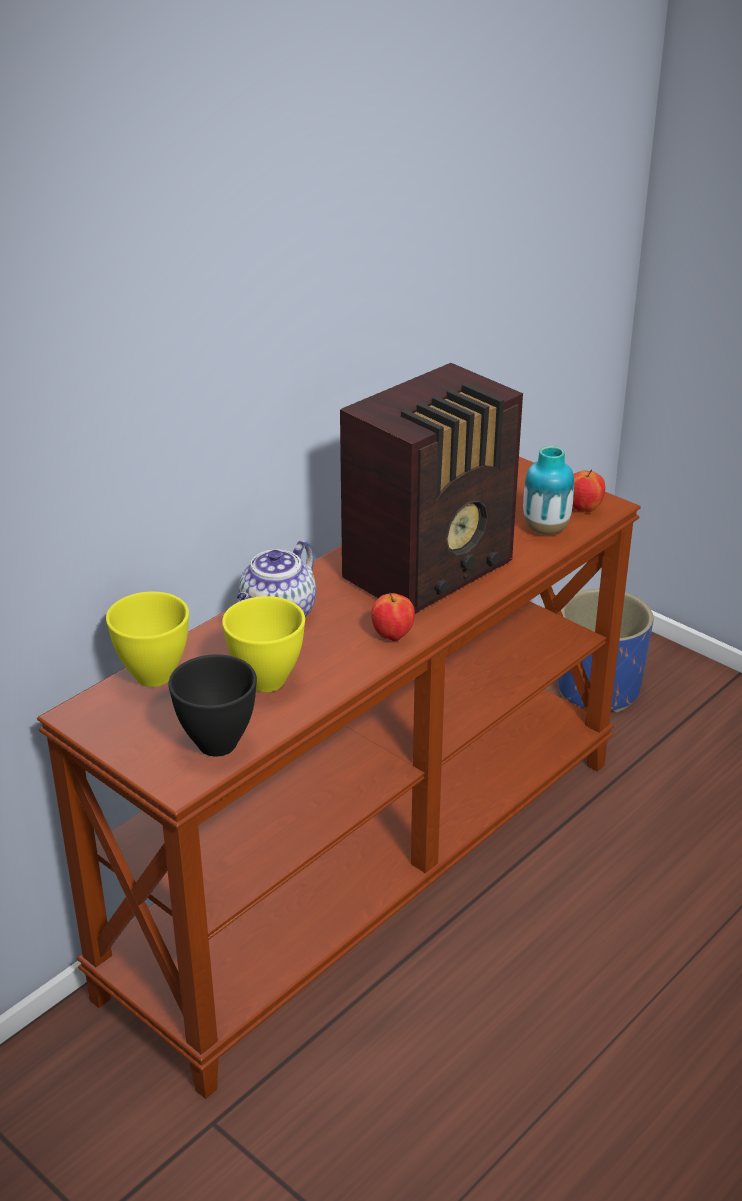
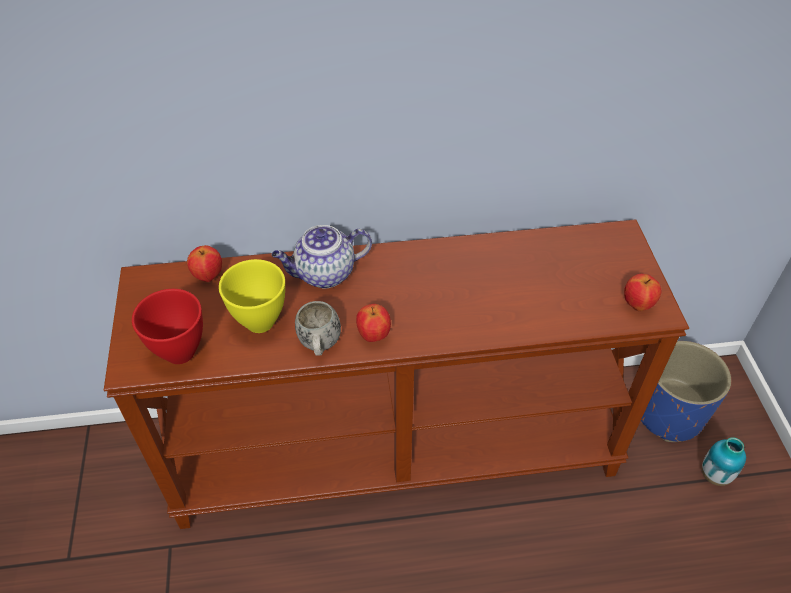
camera: 40 degrees right, 15 degrees up
yellow bowl [106,592,189,687] -> apple [187,245,222,282]
black bowl [168,654,257,756] -> red bowl [132,289,203,364]
radio [340,363,523,614] -> none
vase [523,446,574,535] -> vase moved to [702,437,746,486]
none -> white mug [295,301,341,356]

